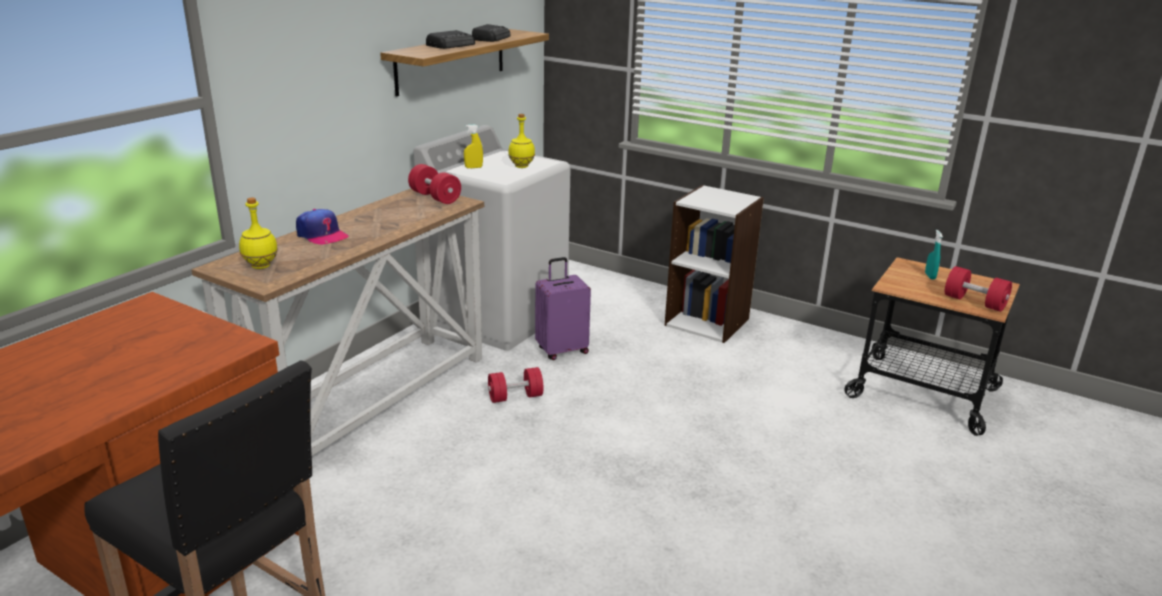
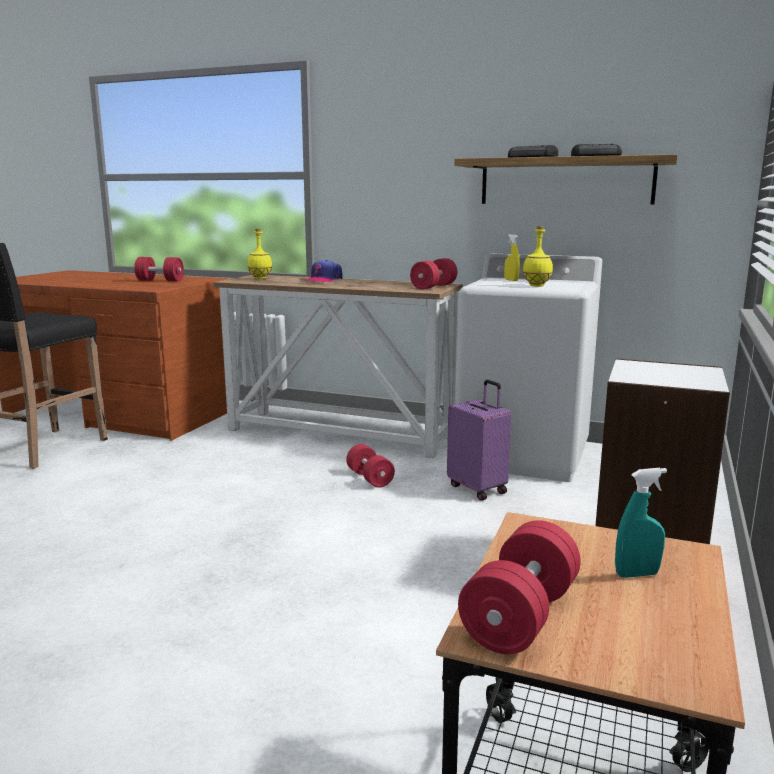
camera: 80 degrees right, 10 degrees down
none -> red dumbbell [134,257,184,281]

